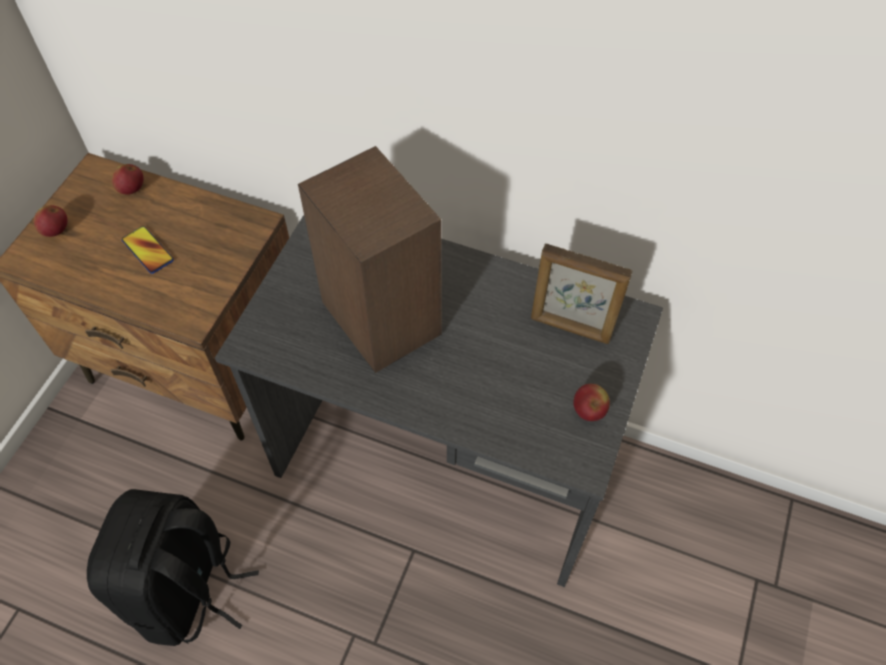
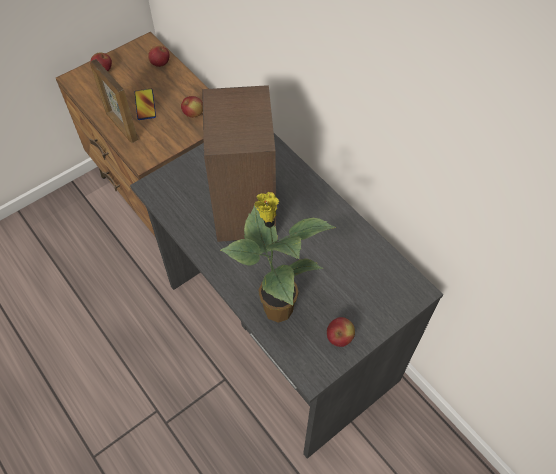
camera: 30 degrees right, 0 degrees up
black backpack [87,489,259,646] -> none
picture frame [531,243,633,344] -> picture frame moved to [90,59,138,143]
none -> apple [181,96,203,118]
none -> potted plant [221,192,336,323]

